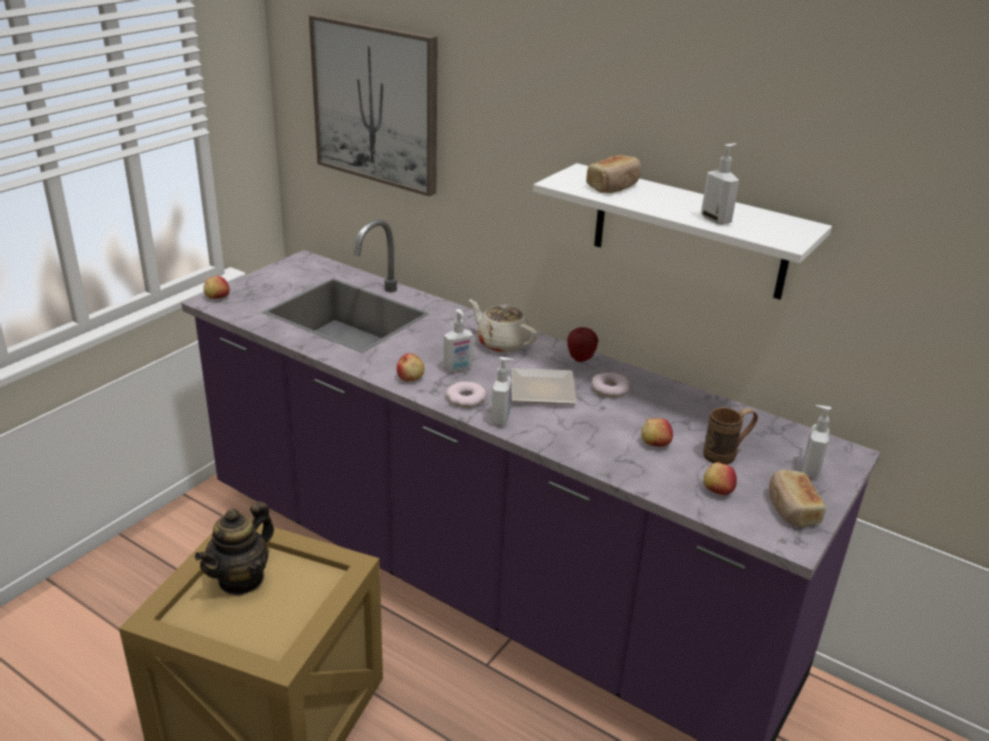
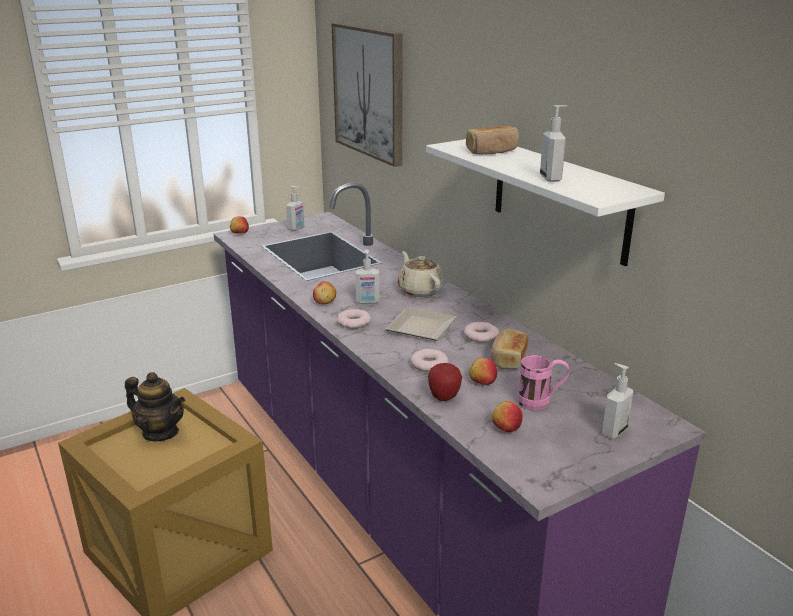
camera: 25 degrees right, 5 degrees down
teapot [195,501,274,595] -> teapot turned 120 degrees counterclockwise [125,372,185,441]
soap dispenser [491,357,514,426] -> soap dispenser moved to [286,186,304,231]
apple [567,327,598,362] -> apple moved to [428,363,462,401]
brown mug [703,407,758,465] -> pink mug [518,355,570,411]
bread [769,469,826,528] -> bread moved to [491,329,529,369]
none -> donut [410,349,449,372]

